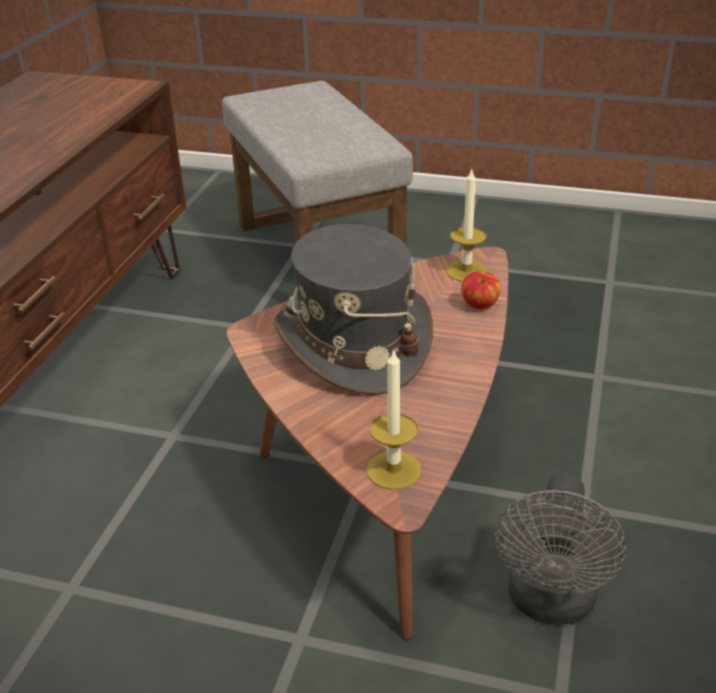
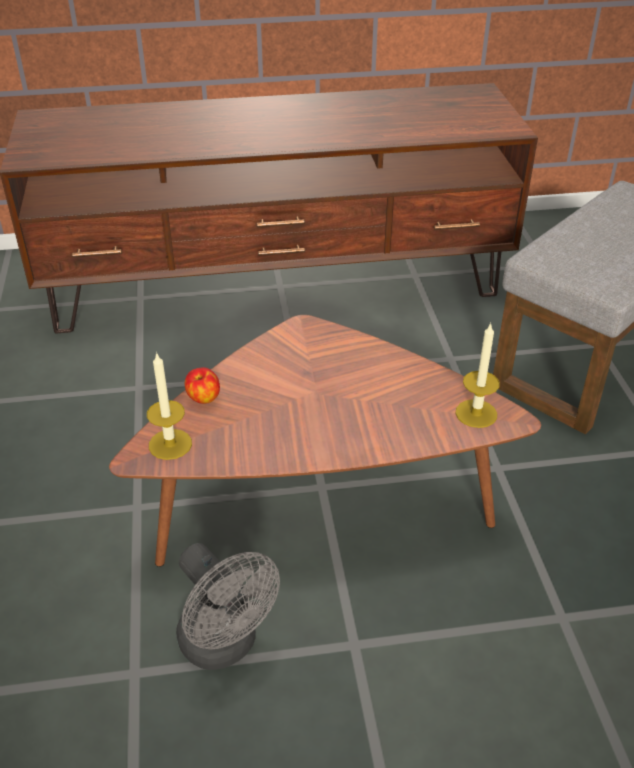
camera: 65 degrees right, 5 degrees up
grey hat [274,224,433,395] -> none
apple [461,272,501,309] -> apple moved to [185,367,220,404]
grey fan [495,473,627,625] -> grey fan turned 120 degrees counterclockwise [176,543,280,670]

